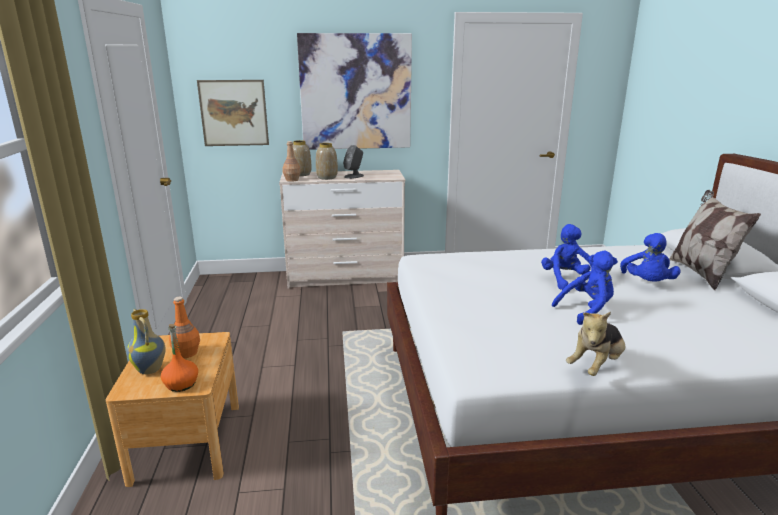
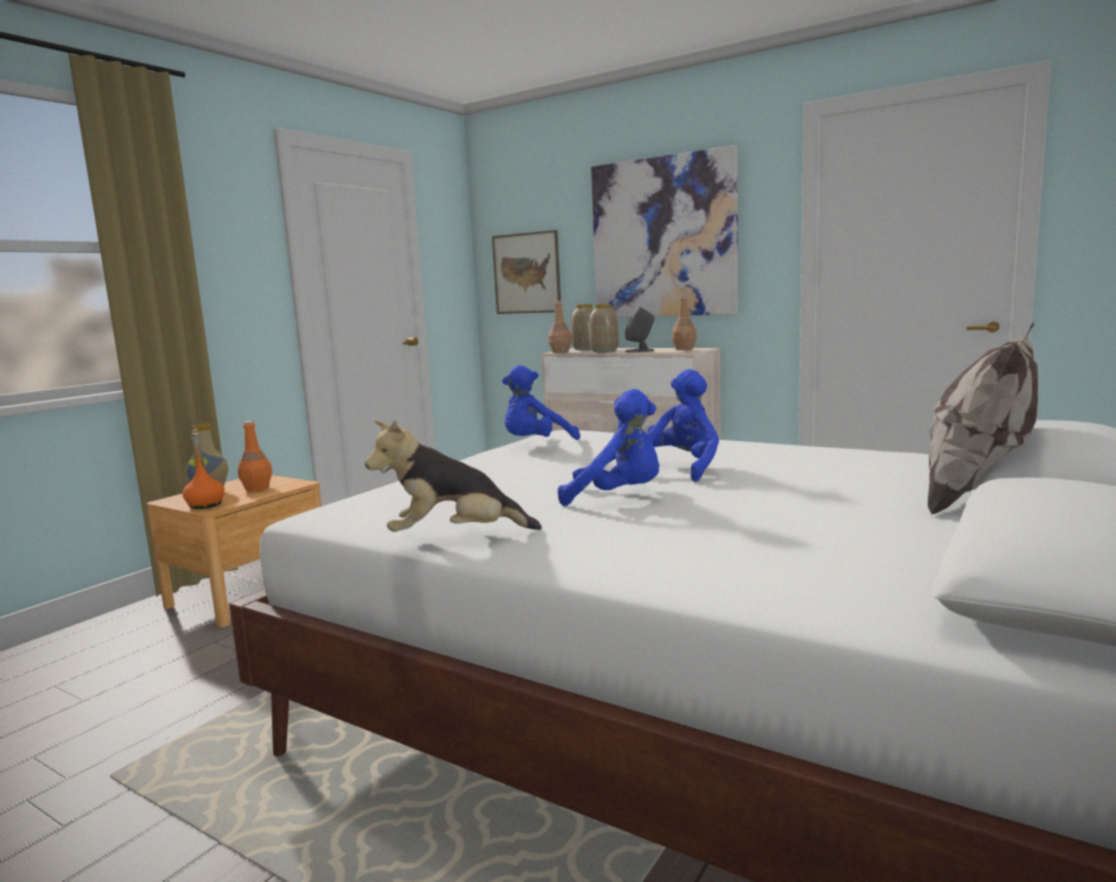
camera: 40 degrees right, 10 degrees down
blue plush toy [620,233,680,282] -> blue plush toy moved to [502,365,580,440]
none -> brown bottle [672,295,697,350]

